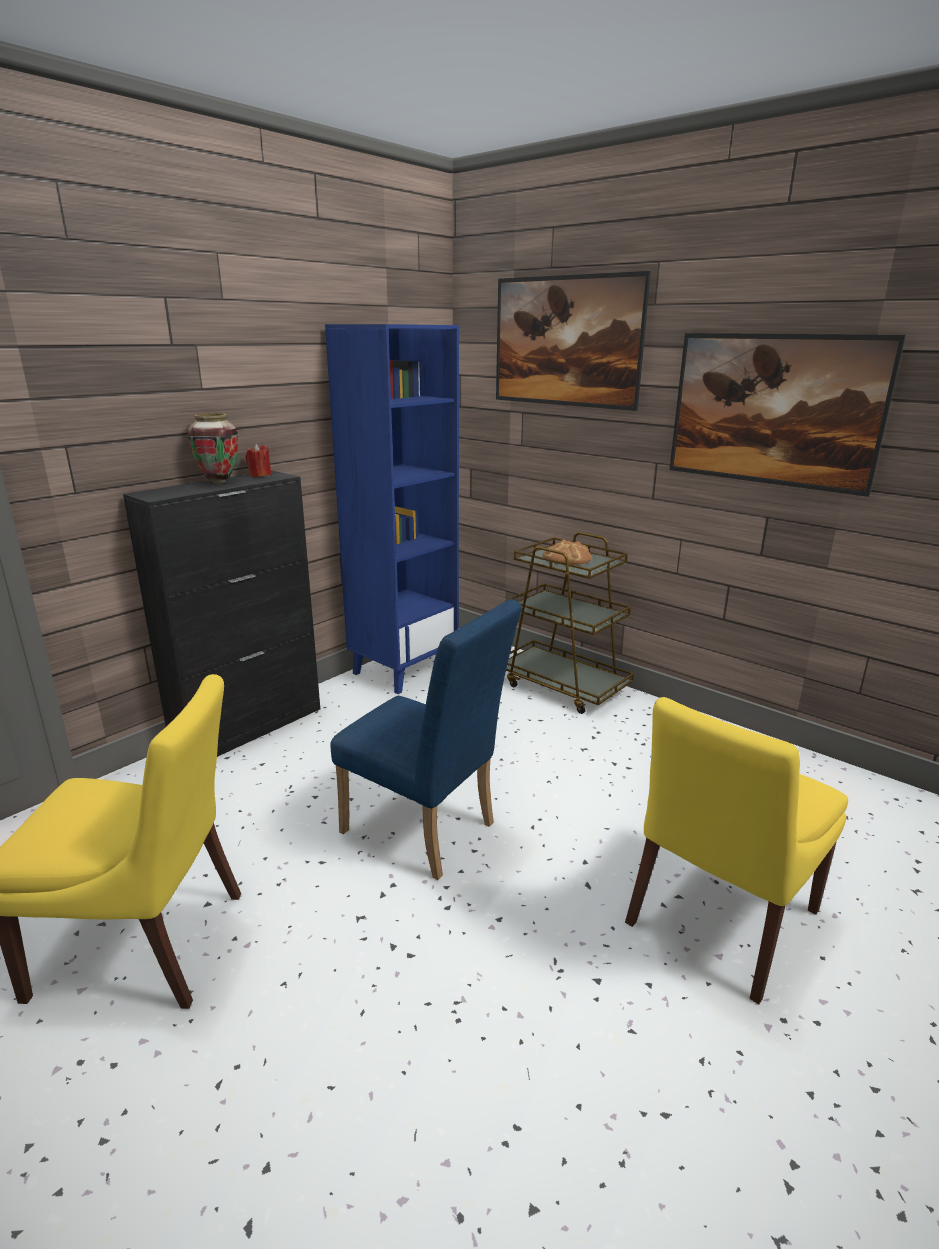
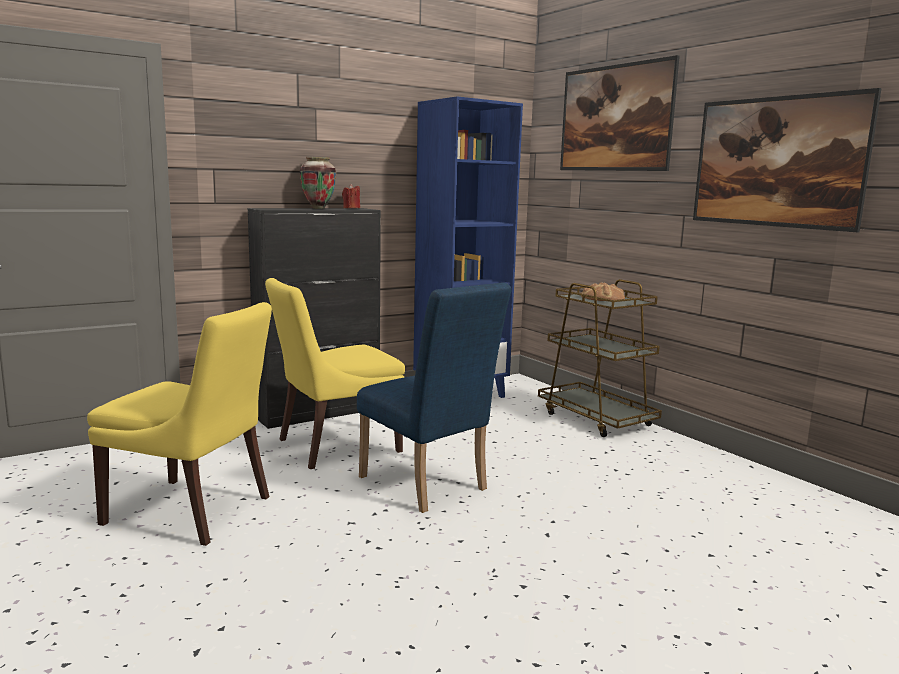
camera: 15 degrees right, 10 degrees down
yellow chair [625,697,848,1004] -> yellow chair moved to [265,278,405,469]

